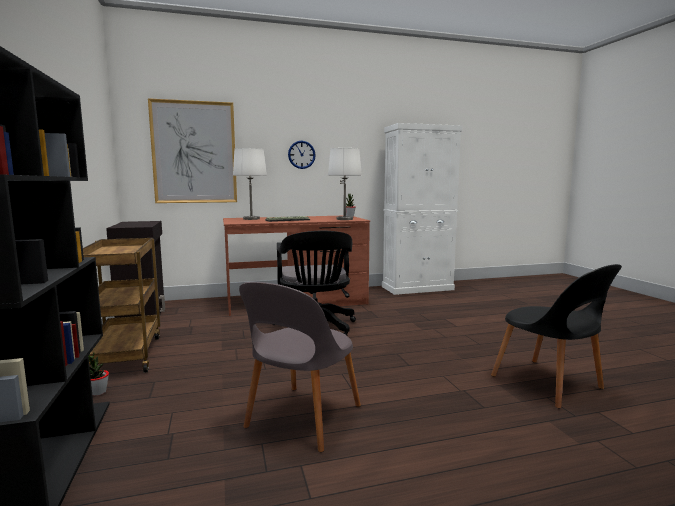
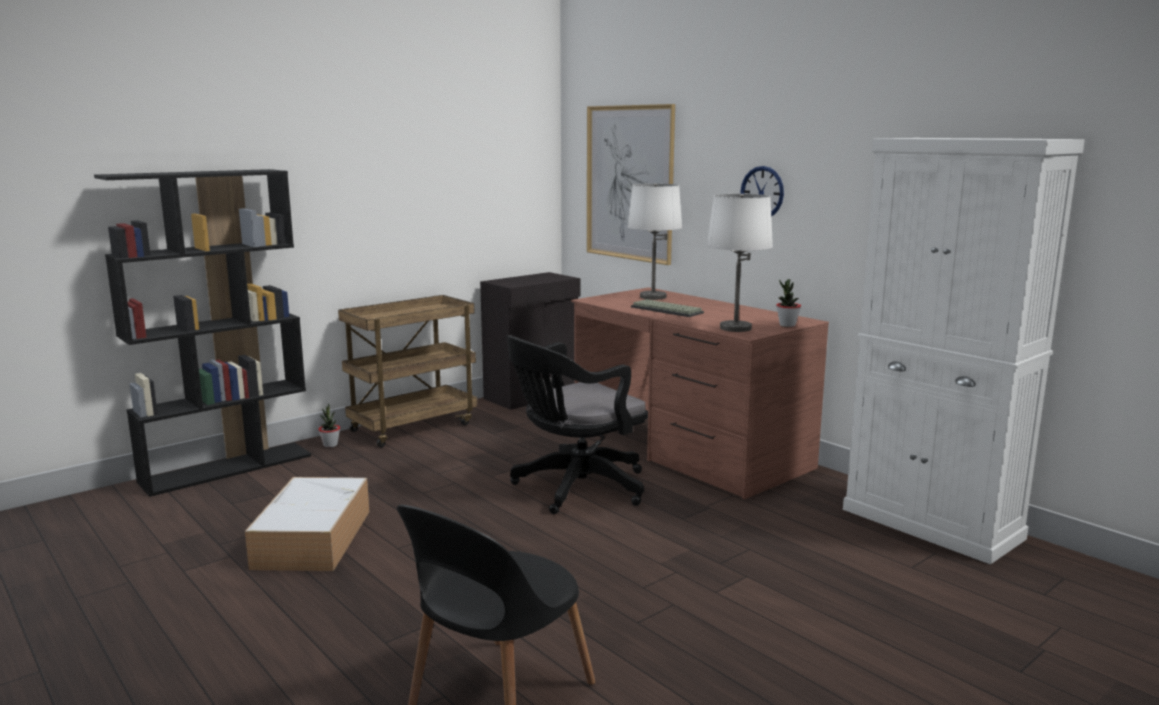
camera: 65 degrees right, 5 degrees up
grey chair [239,282,361,452] -> storage box [245,477,369,571]

